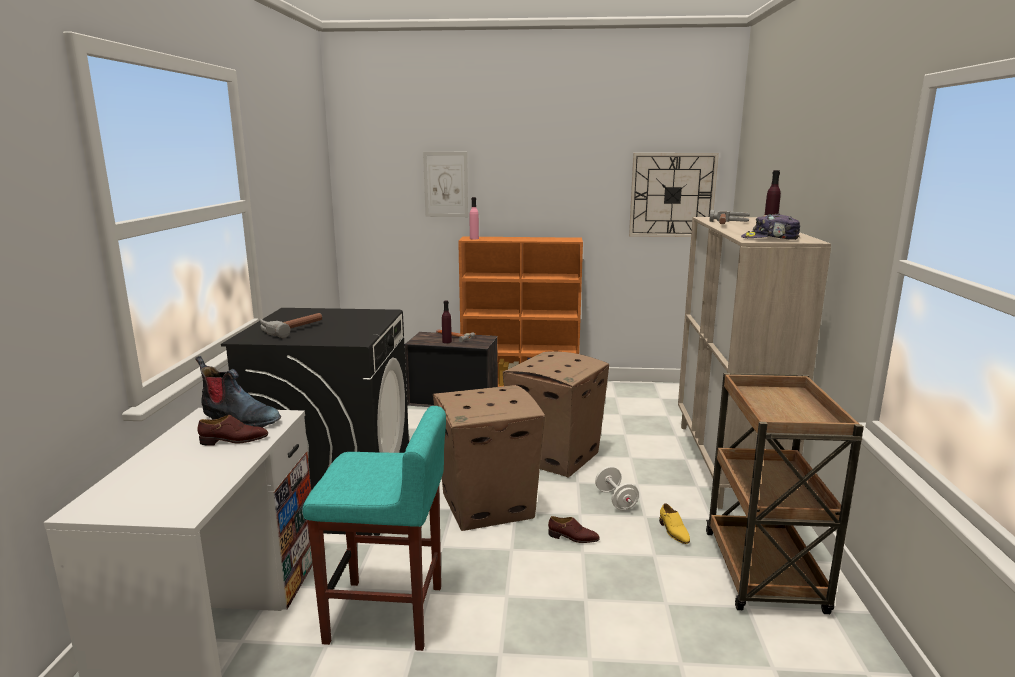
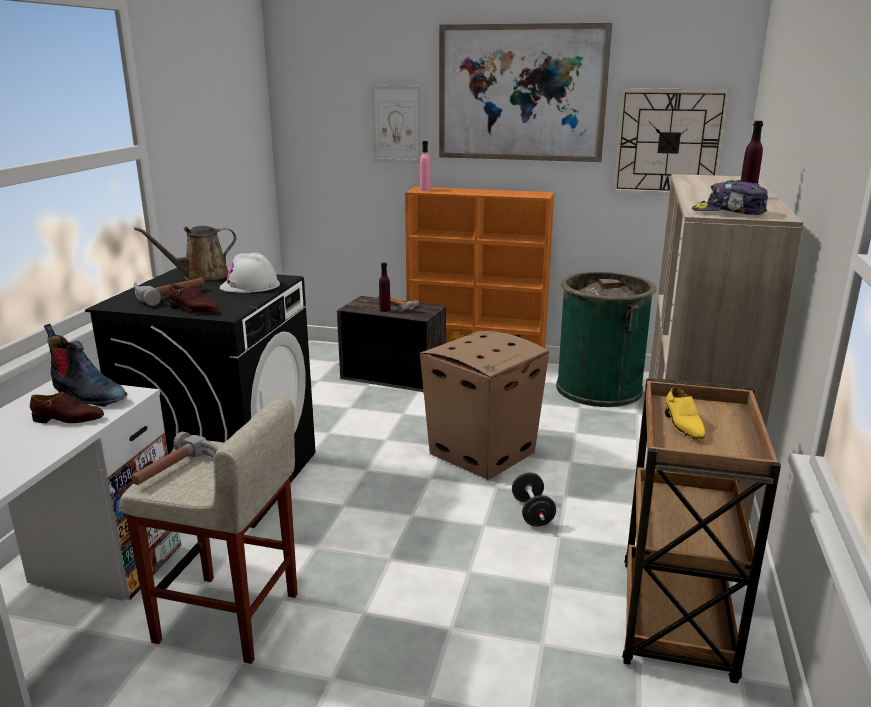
camera: 10 degrees right, 5 degrees up
turquoise stool [302,406,446,651] -> beige stool [119,397,298,664]
cardboard box [433,385,545,531] -> none
brown shoe [548,516,600,543] -> brown shoe moved to [168,284,218,313]
white dumbbell [595,466,639,511] -> black dumbbell [512,473,556,527]
yellow shoe [659,503,690,544] -> yellow shoe moved to [665,386,705,440]
hammer [710,210,750,224] -> hammer moved to [131,432,219,485]
none -> brown watering can [134,226,236,281]
none -> white hard hat [220,253,280,293]
none -> picture [439,23,613,162]
none -> green trash can [556,272,656,407]

